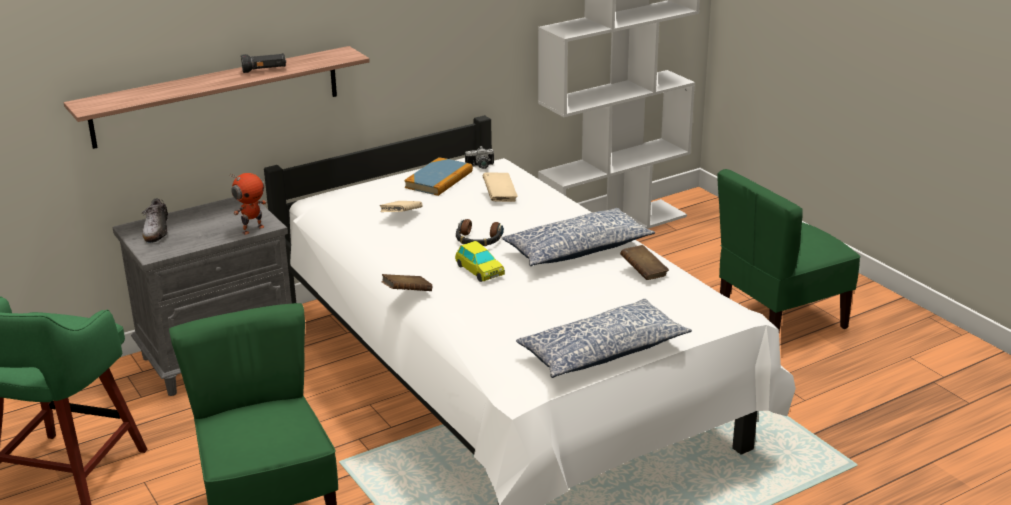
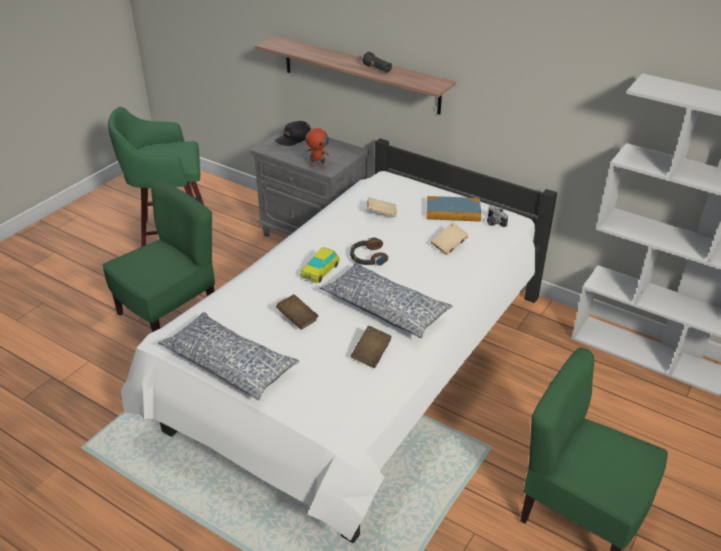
camera: 65 degrees right, 10 degrees up
shoe [142,199,168,243] -> black cap [275,121,311,146]
brown book [381,274,432,291] -> brown book moved to [276,294,318,330]

